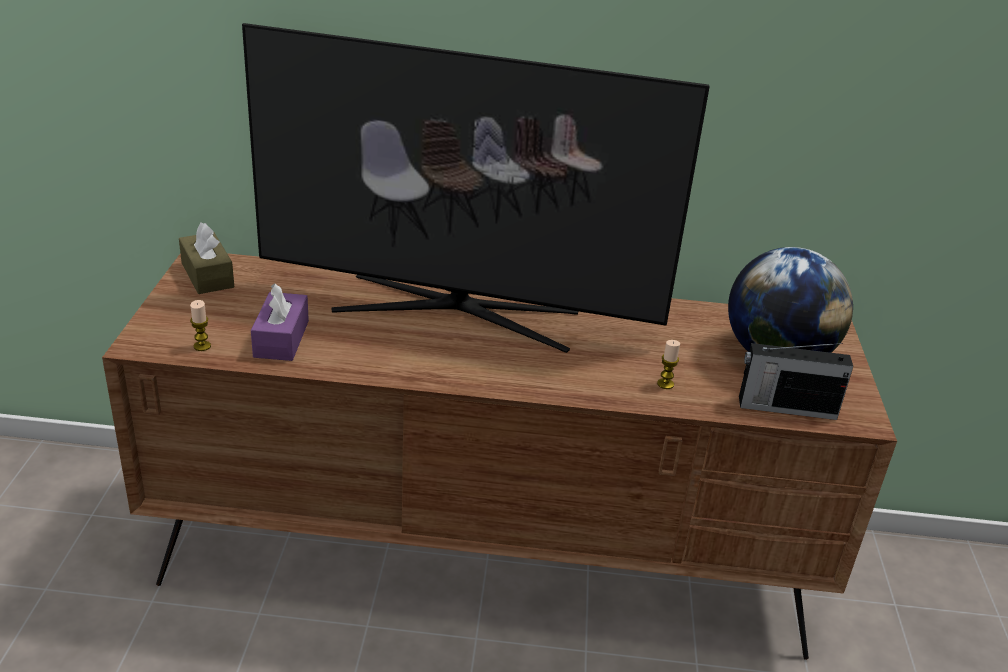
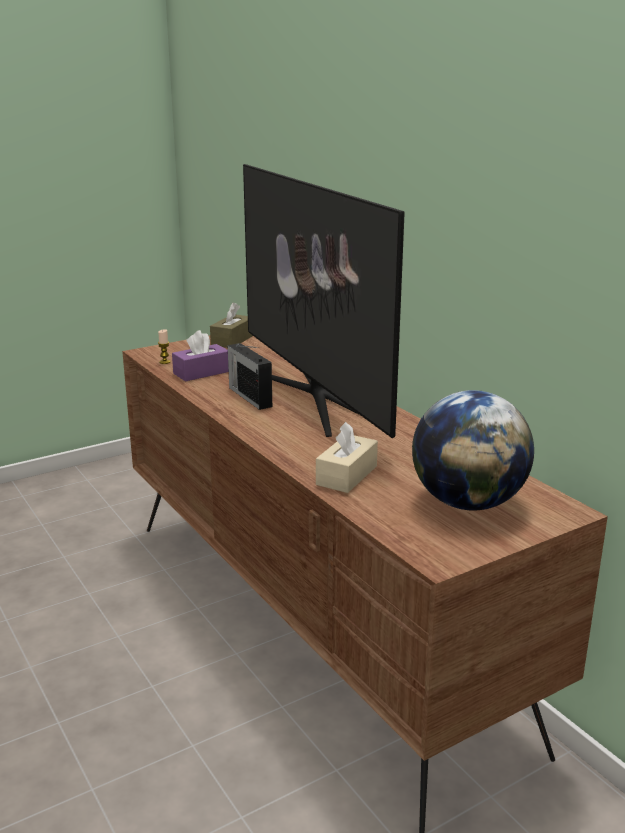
camera: 55 degrees right, 10 degrees down
candle [657,340,680,389] -> beige tissue box [316,422,378,493]
radio [739,343,853,420] -> radio moved to [228,343,272,410]

